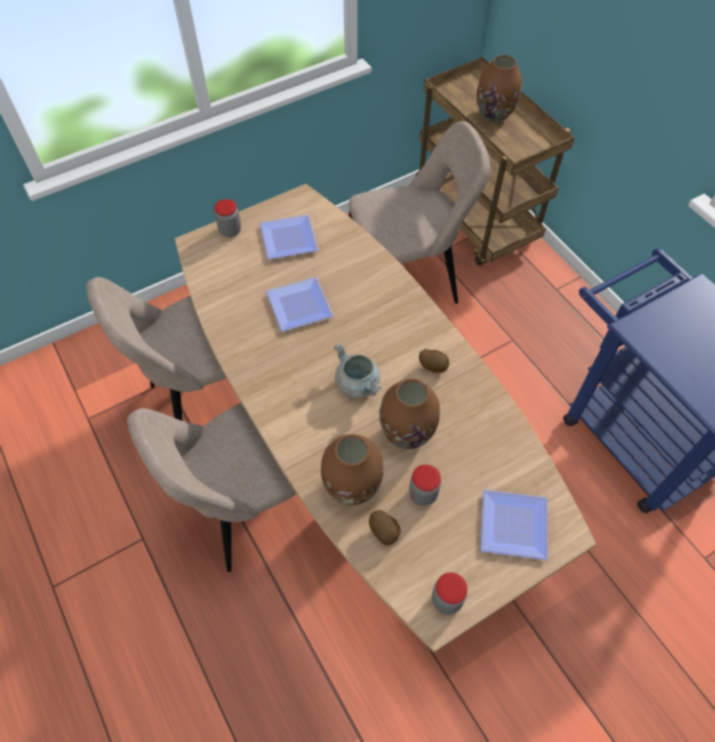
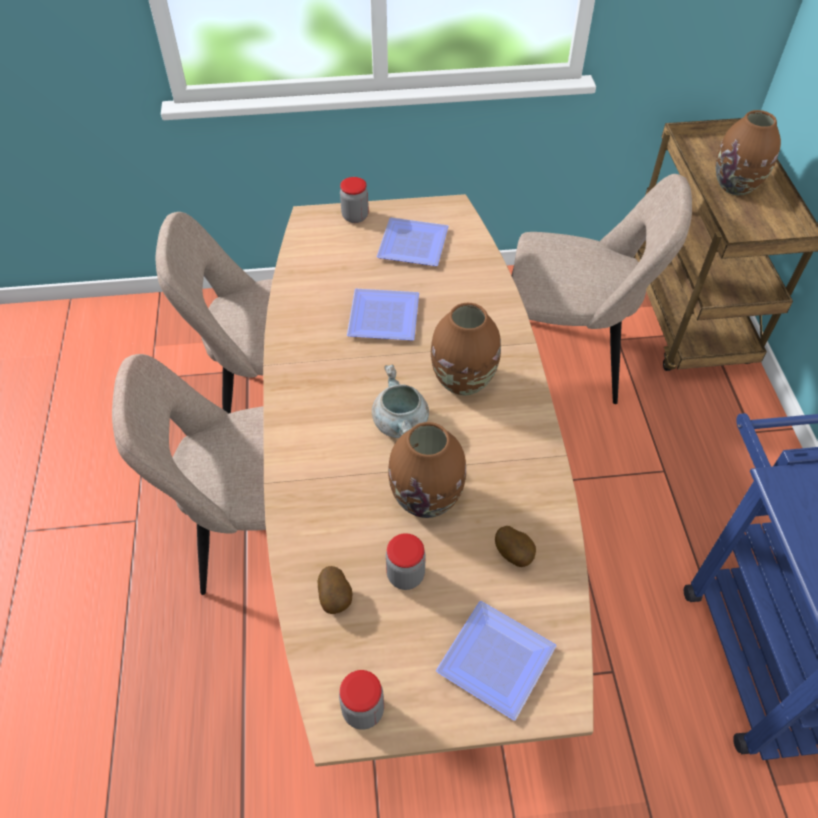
camera: 25 degrees right, 5 degrees down
brown vase [321,434,384,505] -> brown vase moved to [431,303,501,395]
potato [419,349,449,373] -> potato moved to [495,526,536,567]

